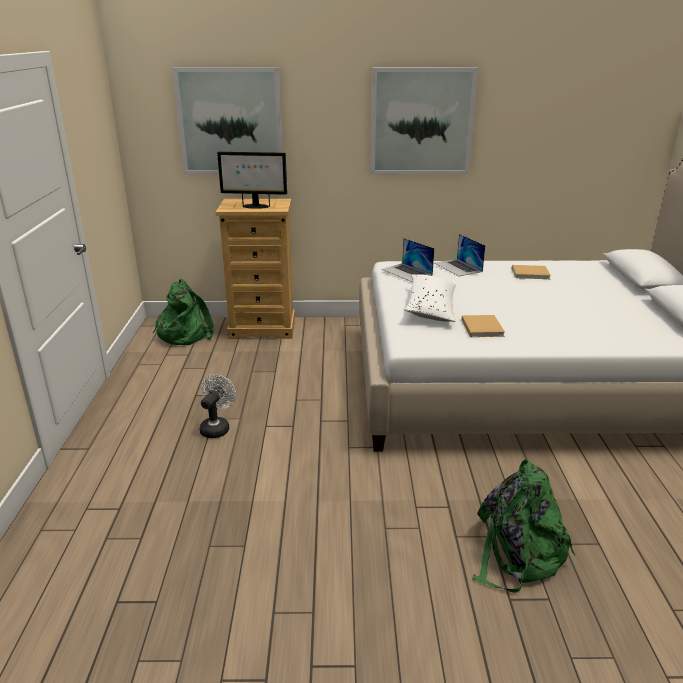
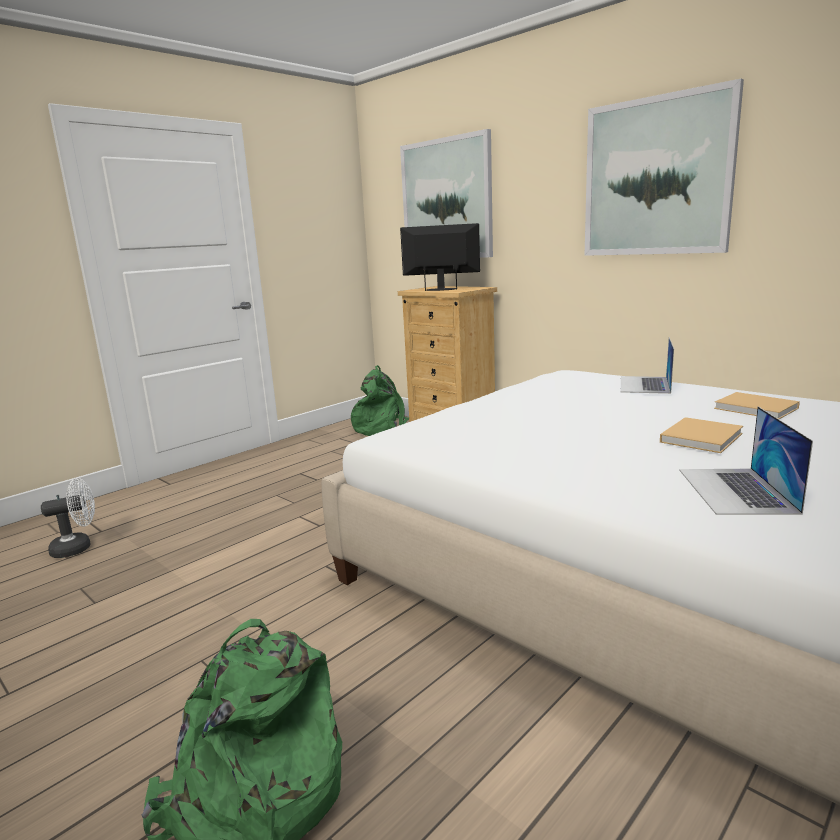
camera: 45 degrees right, 10 degrees down
white fan [200,374,236,438] -> white fan moved to [41,478,95,558]
monitor [217,152,287,209] -> monitor turned 135 degrees clockwise [400,223,480,291]
laptop [381,238,435,282] -> laptop moved to [679,407,813,515]
white pillow [405,274,456,322] -> none
beige book [461,315,505,337] -> beige book moved to [660,417,743,453]

